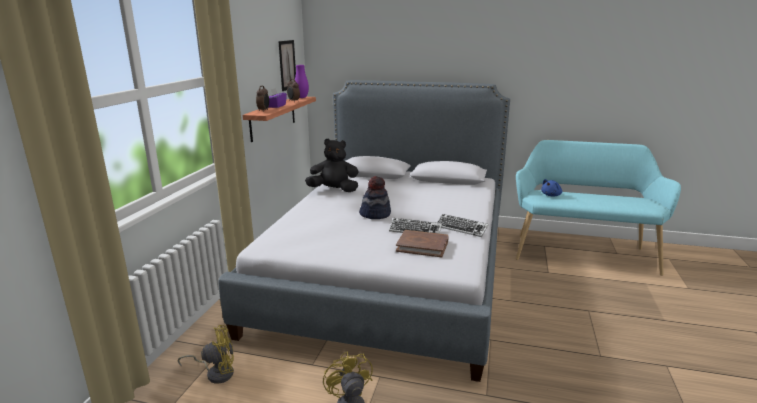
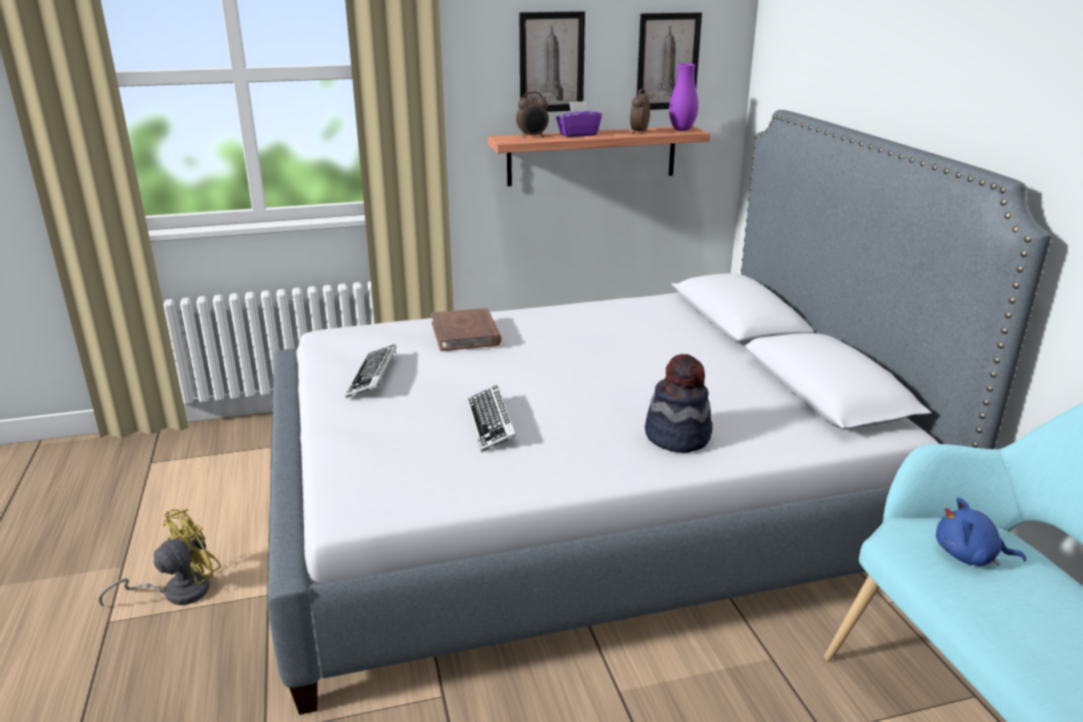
camera: 60 degrees right, 5 degrees up
yellow fan [178,325,234,384] -> none
black plush toy [305,139,359,192] -> none
hat [359,176,391,219] -> hat moved to [645,354,713,453]
brown book [396,230,449,257] -> brown book moved to [431,308,502,351]
keyboard [437,214,489,237] -> keyboard moved to [345,344,397,398]
none -> picture [519,11,585,112]

